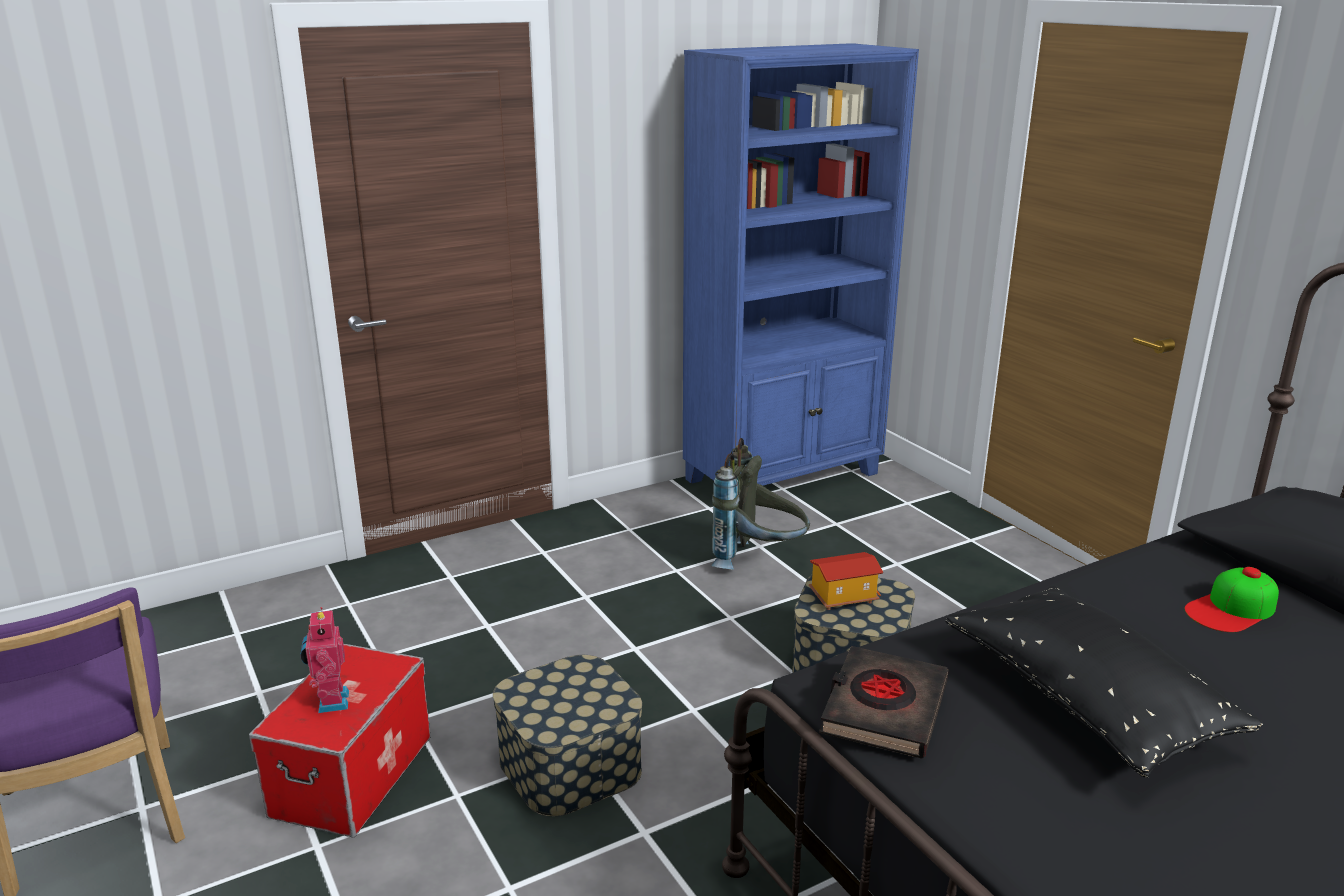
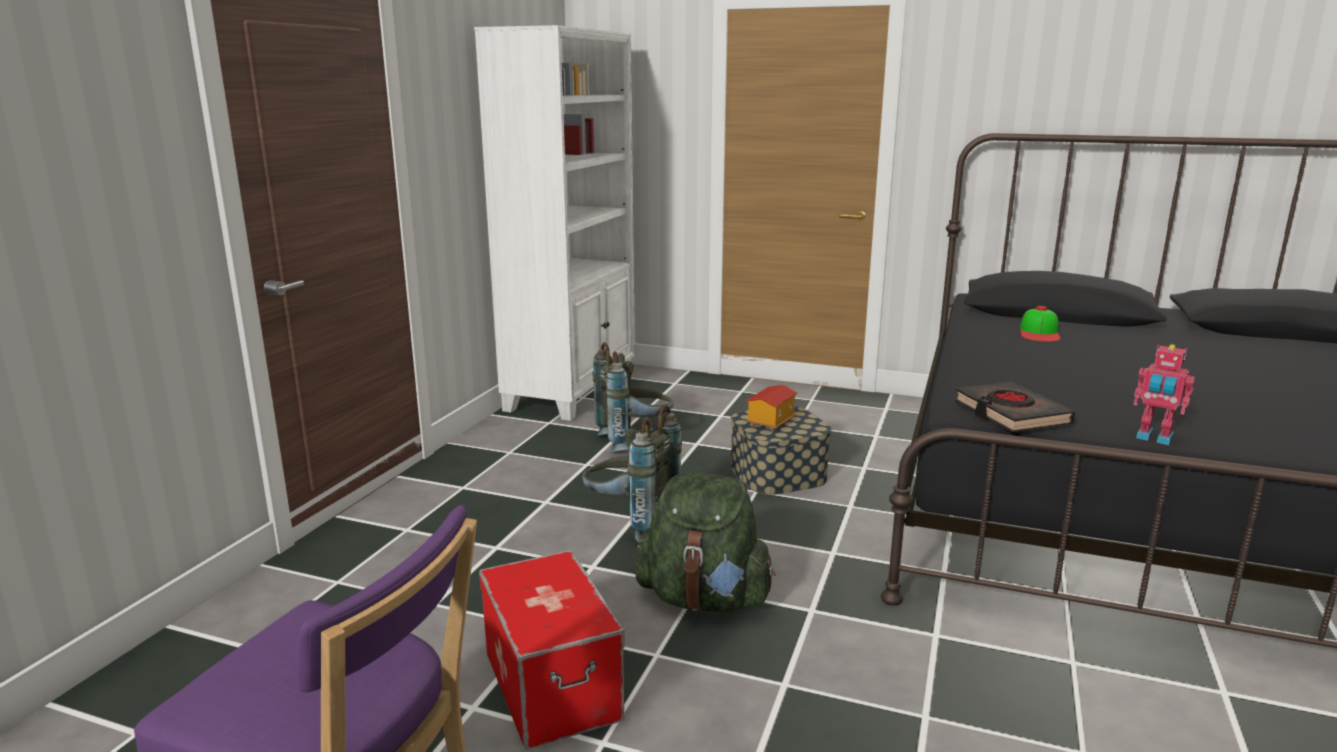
camera: 40 degrees left, 5 degrees down
toy robot [300,607,349,713] -> toy robot moved to [1134,344,1195,445]
storage box [493,655,642,817] -> green backpack [635,472,776,612]
blue bookcase [683,43,919,486] -> white bookcase [474,25,635,421]
black pillow [945,586,1263,778] -> none
none -> grey backpack [582,405,682,542]

